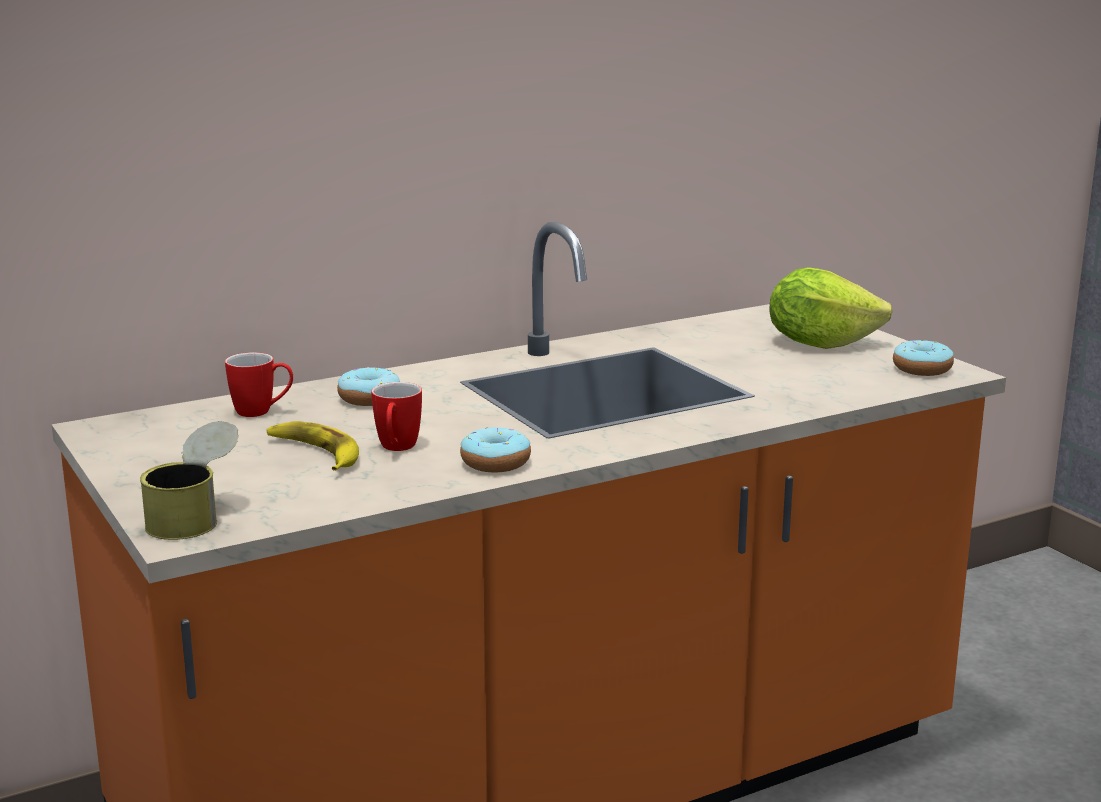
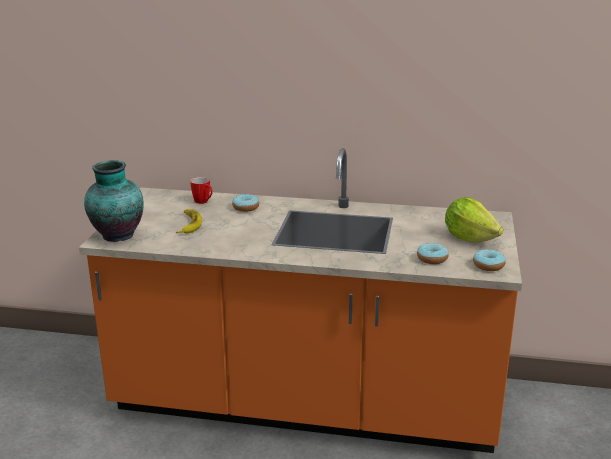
camera: 40 degrees right, 5 degrees up
can [140,421,239,540] -> vase [84,160,144,242]
mug [371,382,422,451] -> none
donut [460,427,531,473] -> donut moved to [417,243,449,264]

